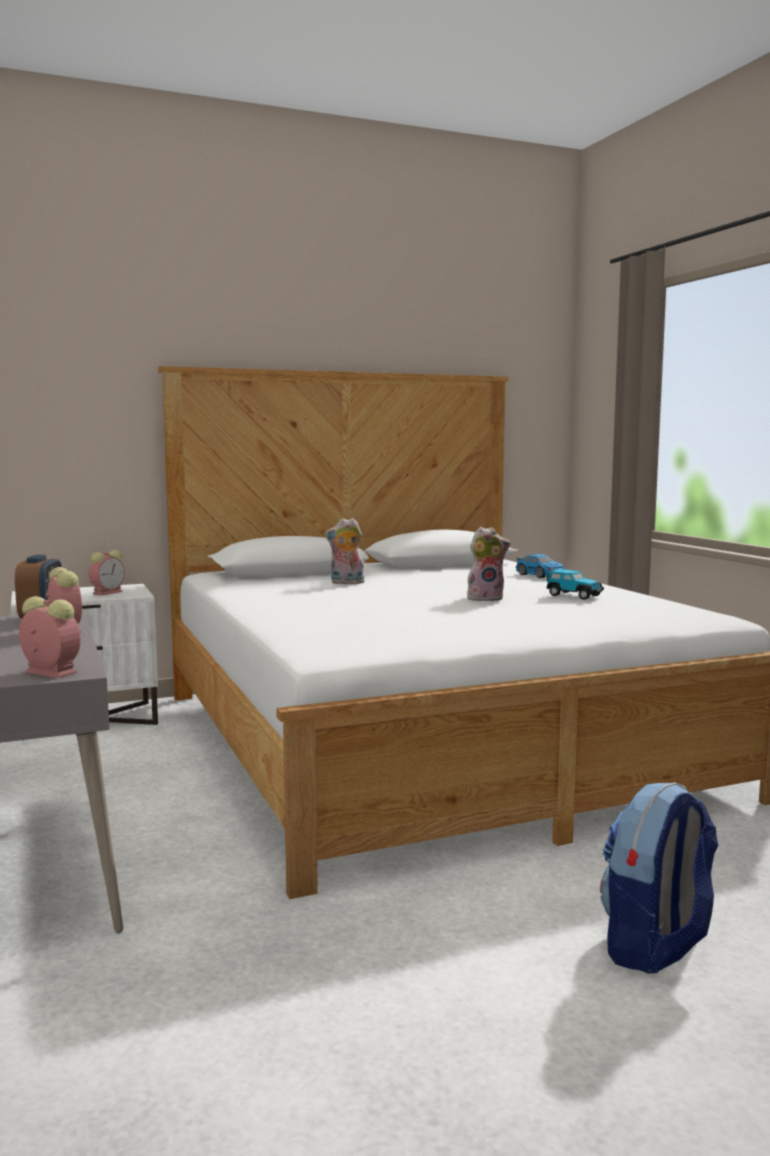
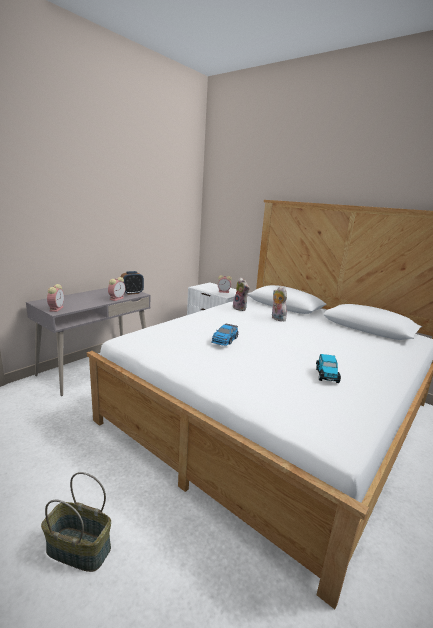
camera: 60 degrees right, 10 degrees up
plush toy [467,527,510,601] -> plush toy moved to [233,278,249,311]
toy car [516,554,566,578] -> toy car moved to [211,324,238,346]
backpack [600,782,718,974] -> basket [41,472,111,572]

